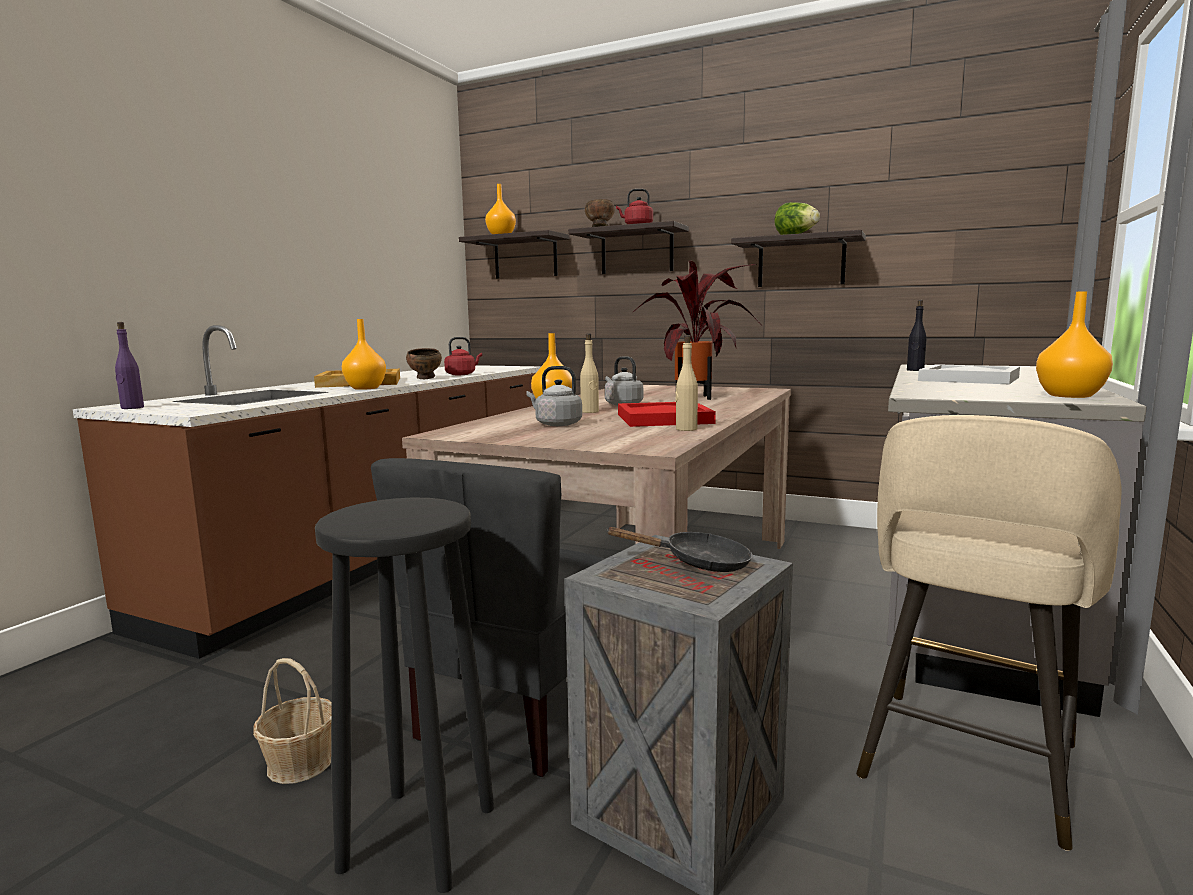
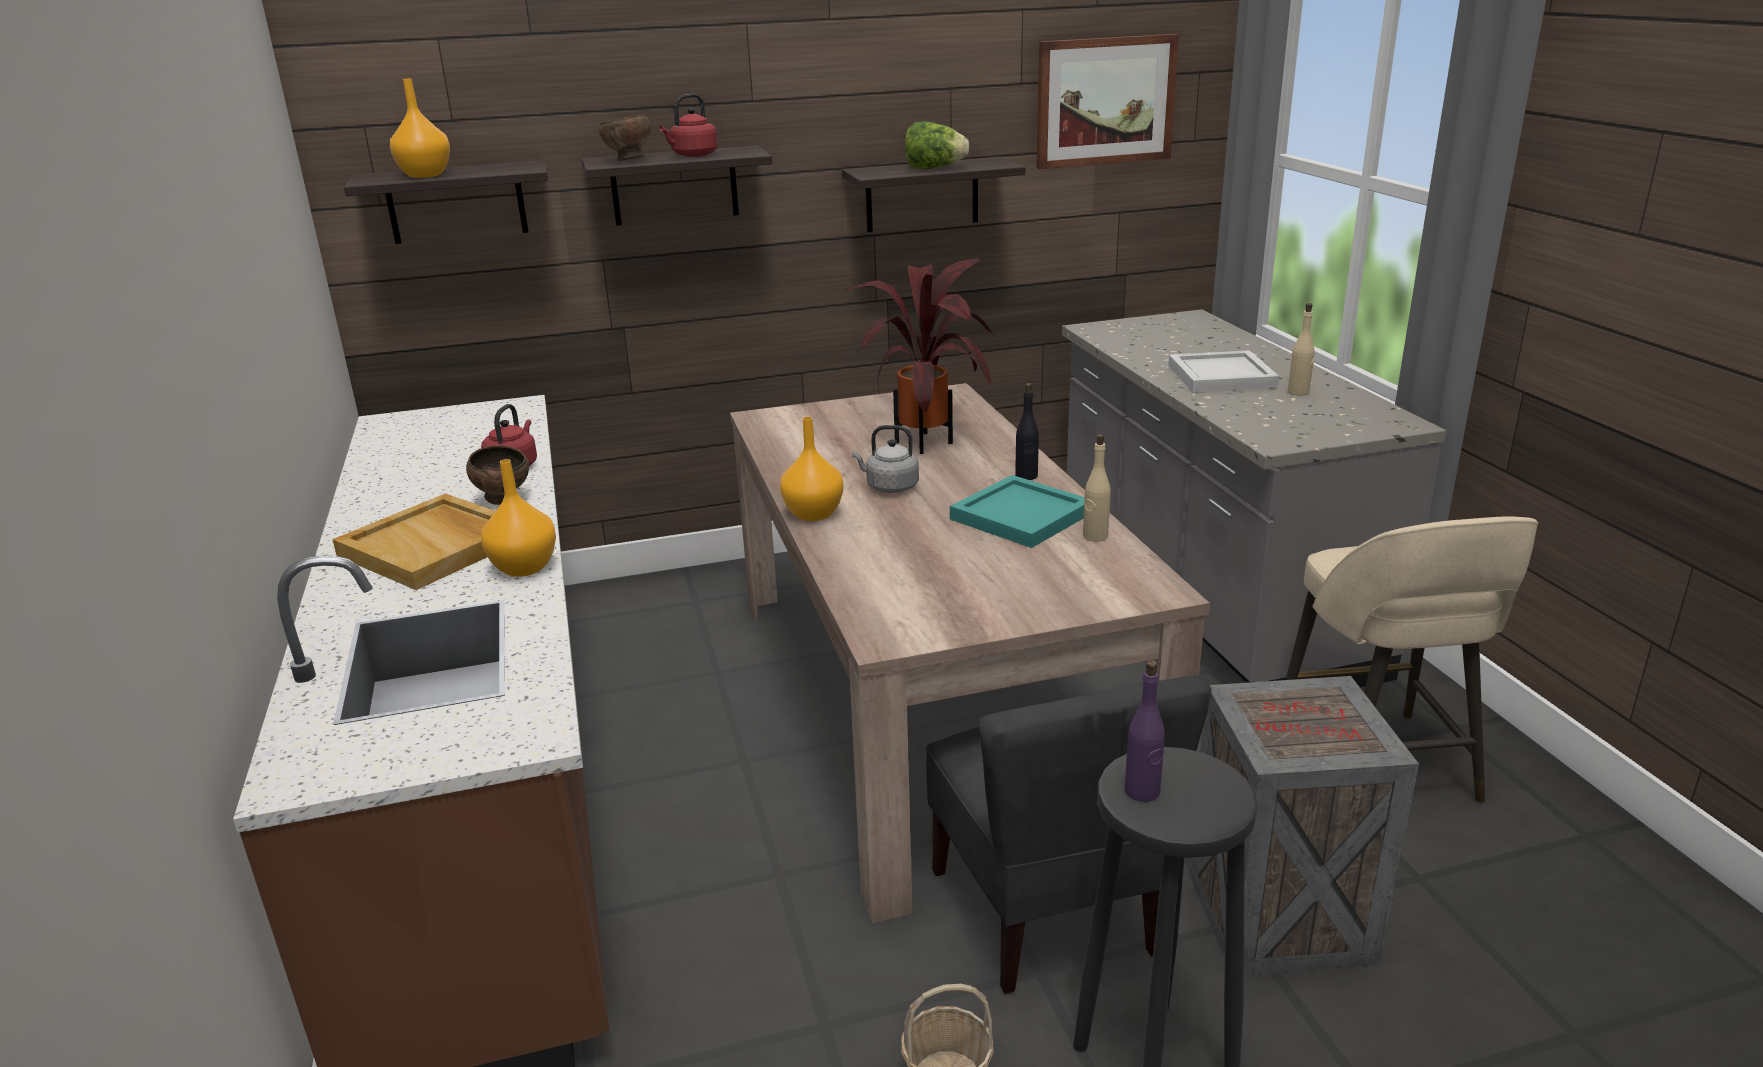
camera: 40 degrees left, 15 degrees up
purple bottle [115,322,144,409] -> purple bottle moved to [1125,660,1165,802]
grey kettle [526,366,582,426] -> none
beige bottle [580,333,599,413] -> beige bottle moved to [1288,303,1315,395]
black frying pan [606,527,753,572] -> none
red tray [618,402,716,427] -> turquoise tray [950,475,1085,548]
black bottle [907,300,927,371] -> black bottle moved to [1015,383,1039,480]
orange vase [1036,291,1113,398] -> none
none -> picture [1036,34,1179,169]

